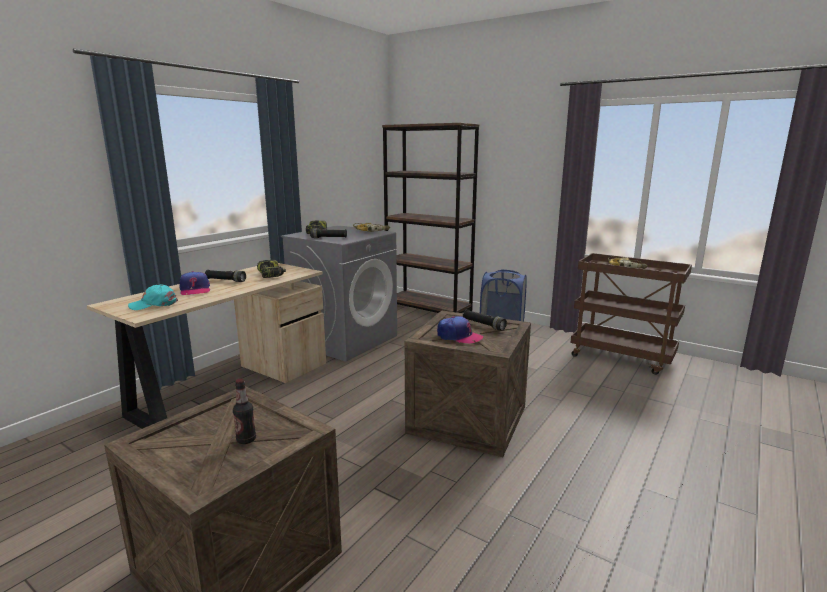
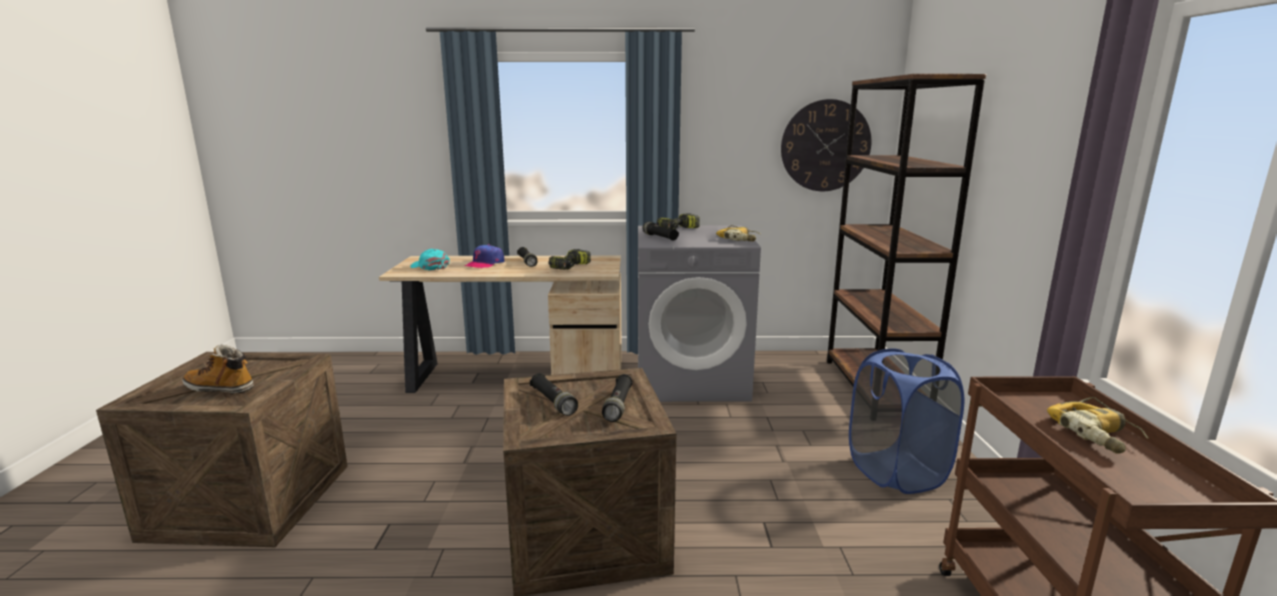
camera: 55 degrees right, 0 degrees up
bottle [233,378,256,444] -> boot [182,344,254,394]
cap [437,316,483,343] -> black flashlight [530,373,578,416]
none -> wall clock [781,99,871,191]

